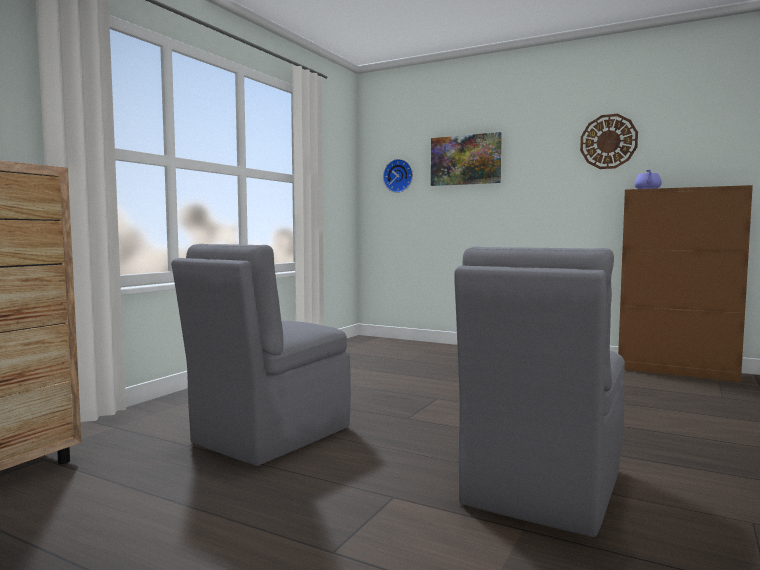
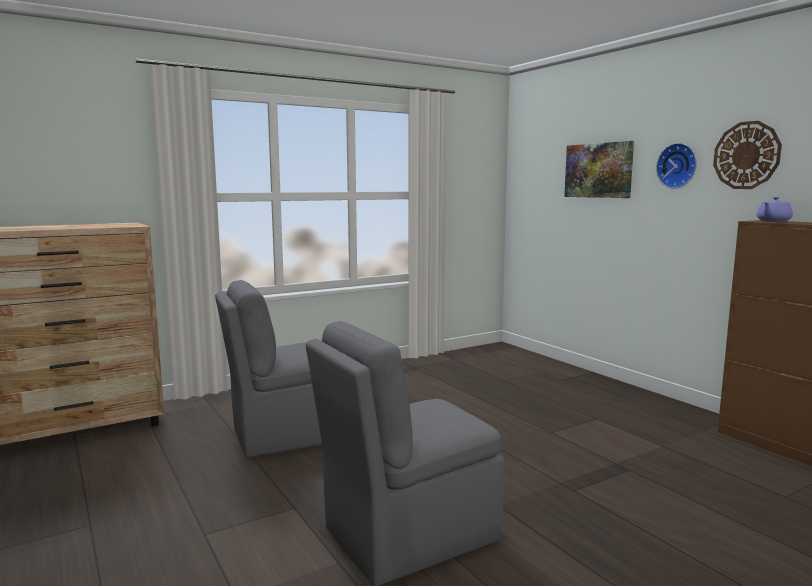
camera: 30 degrees right, 5 degrees up
wall clock [383,159,413,193] -> wall clock moved to [656,143,697,189]

